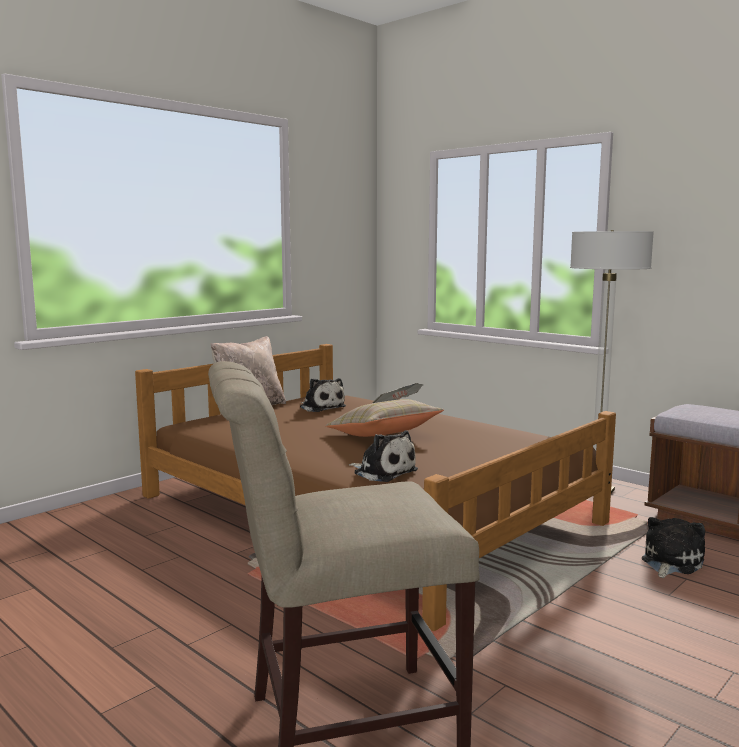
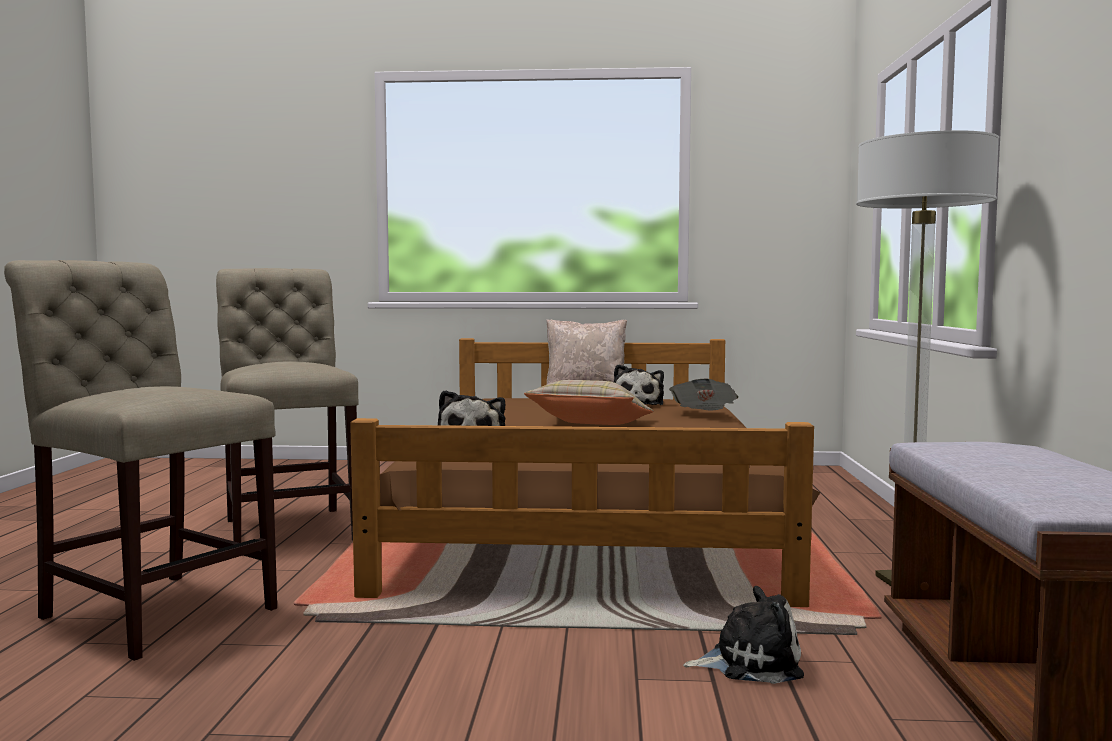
camera: 50 degrees right, 5 degrees down
none -> beige chair [216,268,359,543]

